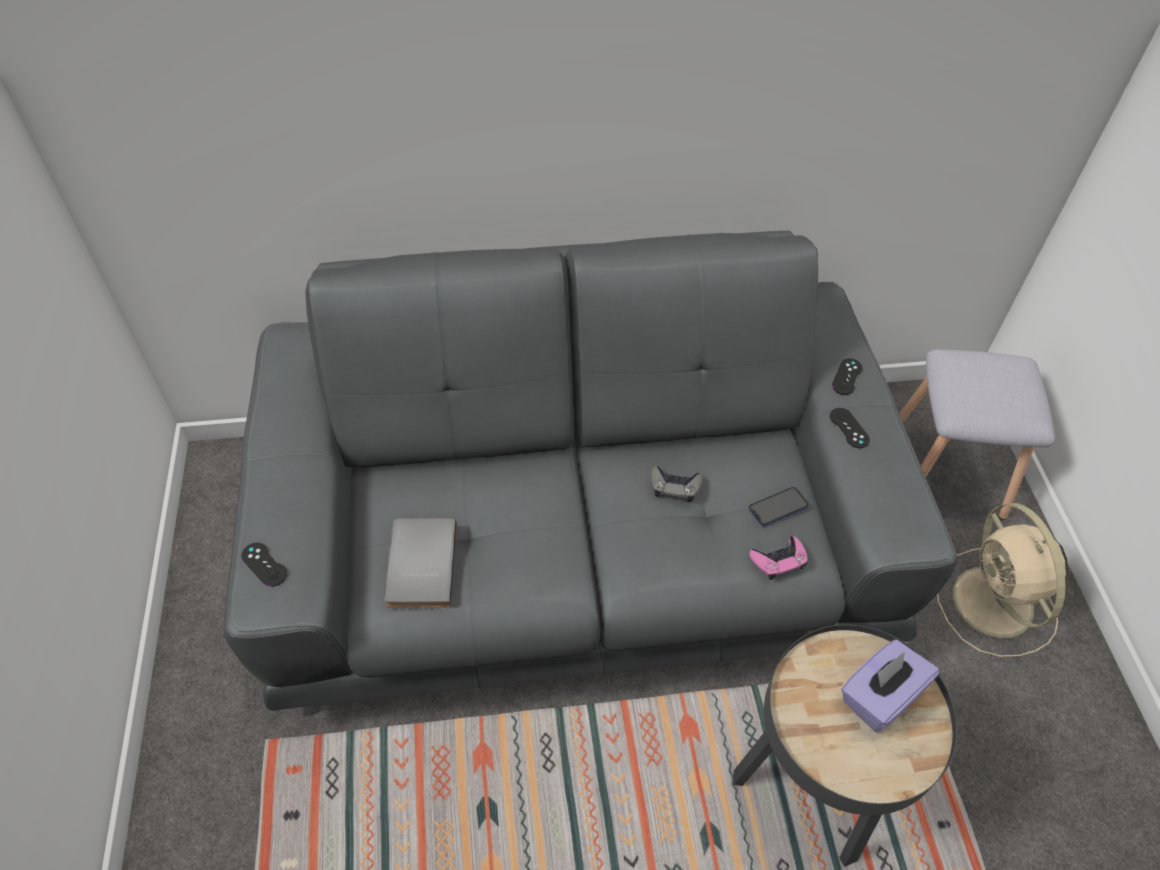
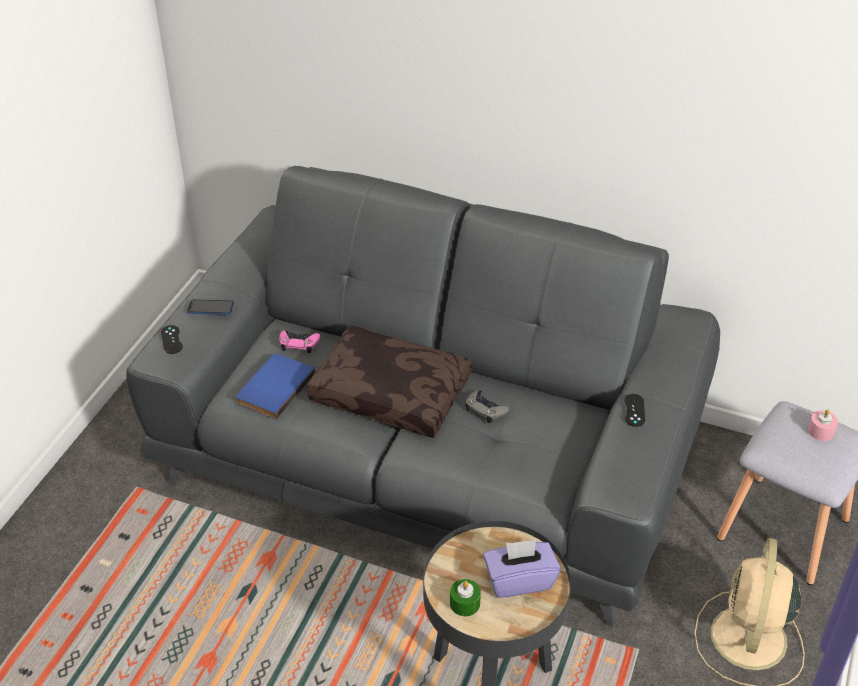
camera: 30 degrees right, 10 degrees down
grey book [384,518,456,608] -> blue book [236,354,315,419]
phone [749,487,809,526] -> phone moved to [187,299,234,315]
pink game controller [749,536,807,580] -> pink game controller moved to [279,330,320,353]
black game controller [832,358,862,395] -> none
none -> brown pillow [306,325,472,438]
none -> green candle [450,579,481,616]
none -> pink candle [808,409,838,441]

